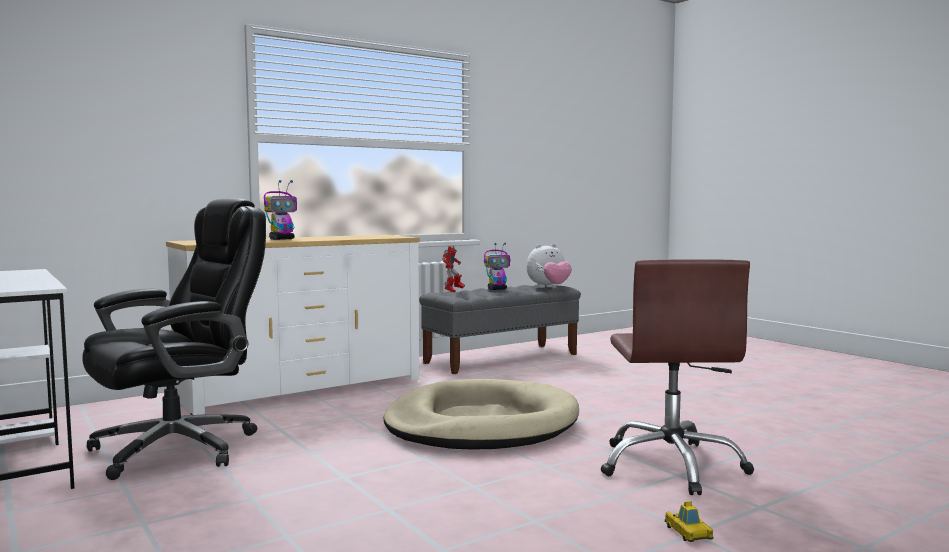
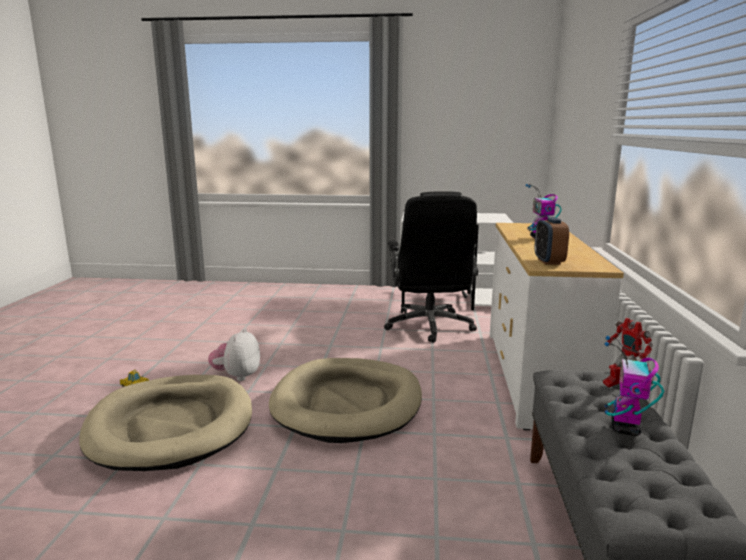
camera: 130 degrees right, 10 degrees up
plush toy [527,244,572,288] -> plush toy moved to [208,328,260,381]
brown office chair [601,259,754,495] -> beige dog bed [79,375,252,471]
none -> alarm clock [535,217,569,265]

